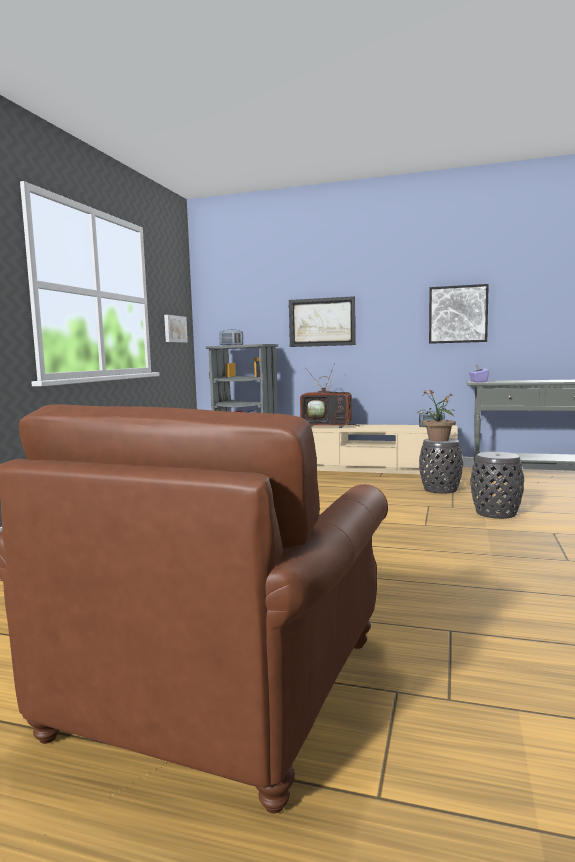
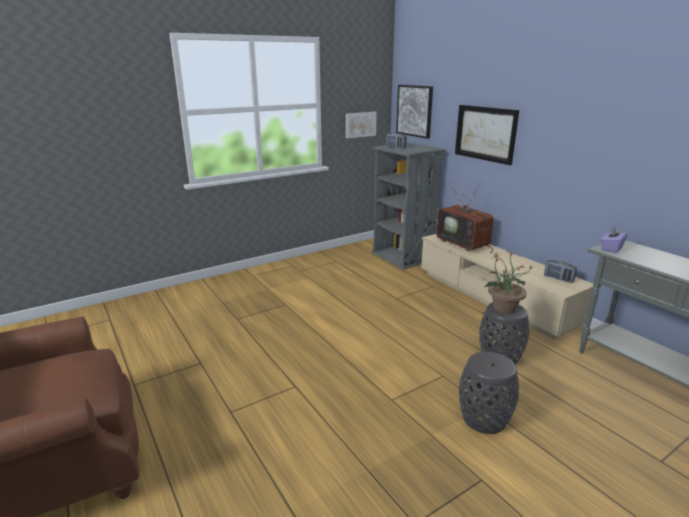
camera: 40 degrees right, 15 degrees up
picture [429,284,489,344] -> picture moved to [396,85,433,139]

